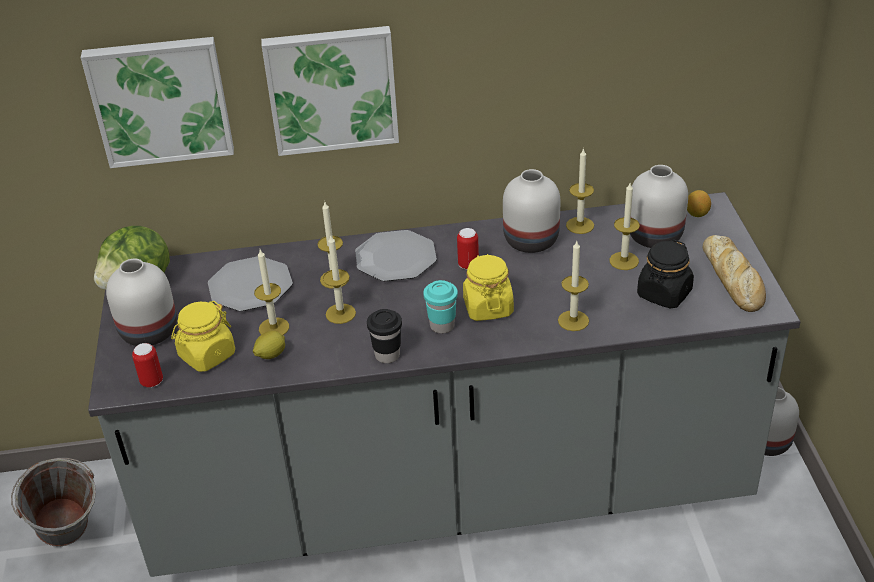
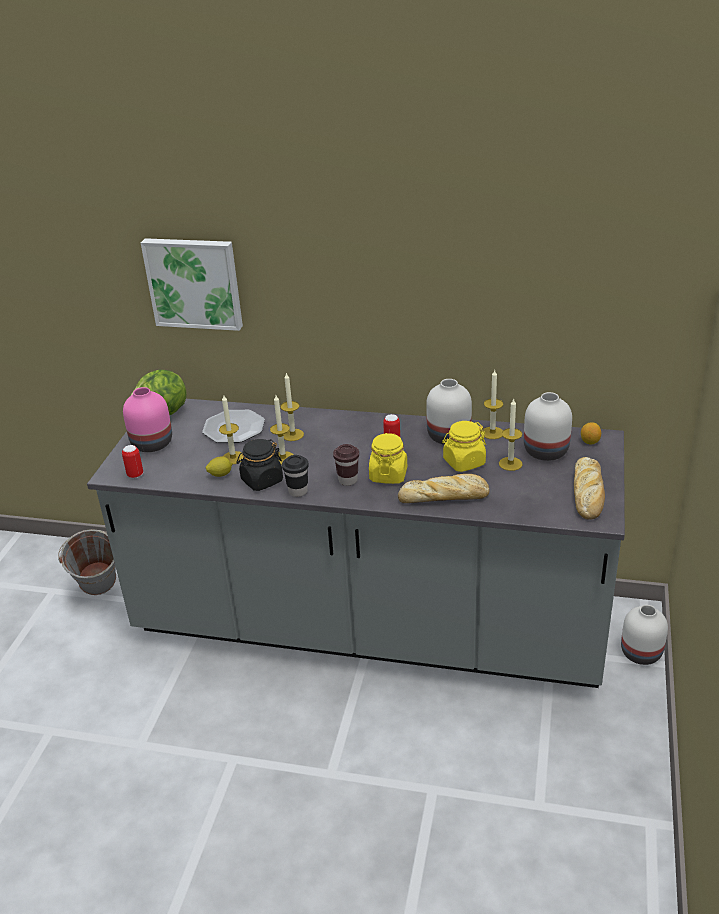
camera: 20 degrees right, 5 degrees down
white vase [106,258,177,346] -> pink vase [123,387,172,452]
yellow jar [171,301,235,372] -> yellow jar moved to [442,421,486,472]
picture [261,26,399,156] -> none
plate [355,230,437,281] -> none
turquoise cup [423,280,458,334] -> brown cup [333,444,359,486]
candle [558,241,589,331] -> bread [398,474,489,503]
black jar [637,239,694,309] -> black jar moved to [236,439,283,491]

